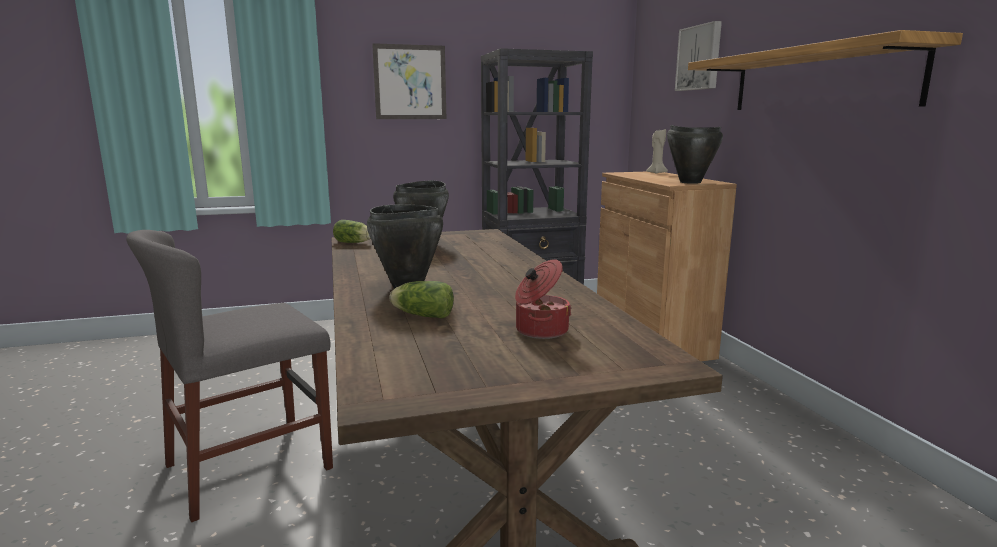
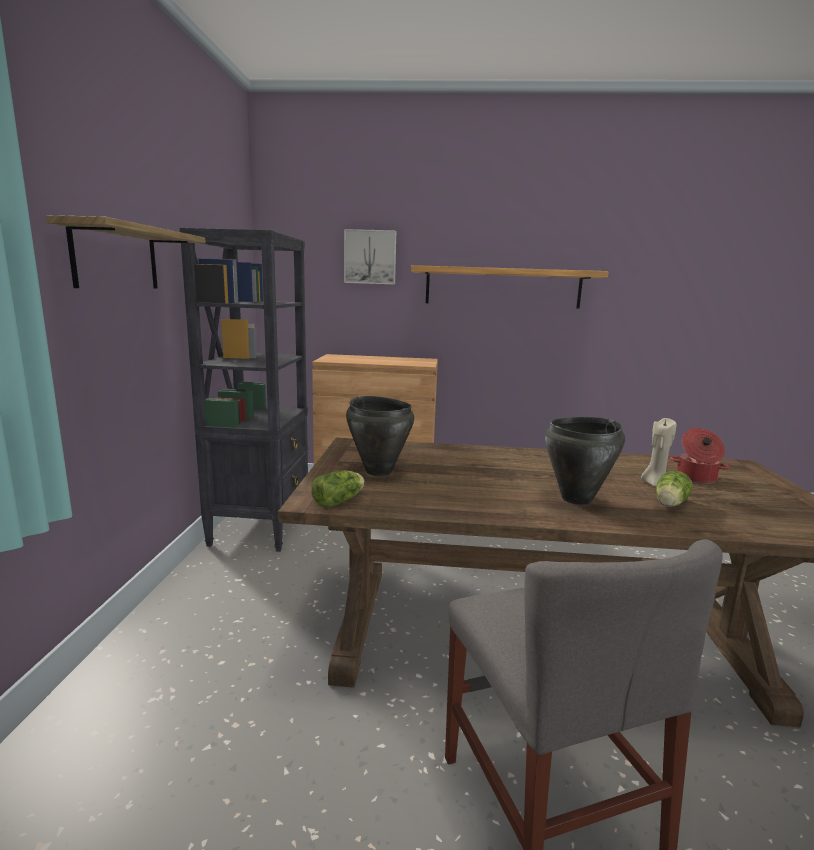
camera: 70 degrees left, 0 degrees up
picture [372,43,446,119] -> shelf [46,215,206,289]
beige candle [646,128,668,174] -> beige candle moved to [641,418,677,486]
black cooking pot [667,125,723,184] -> none

